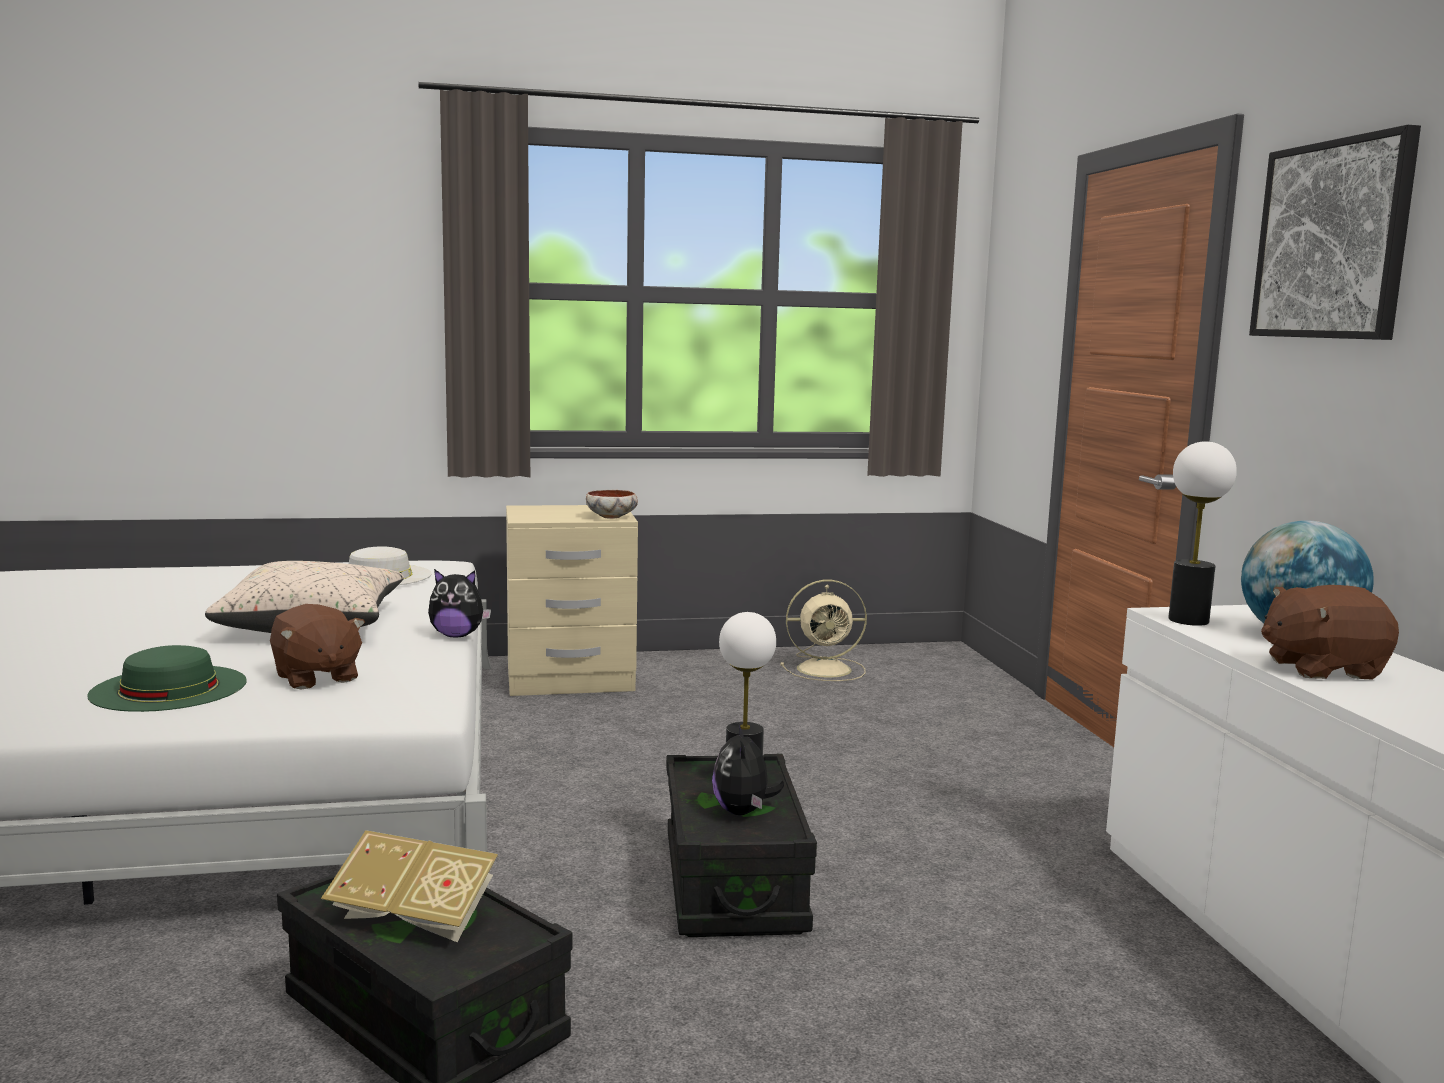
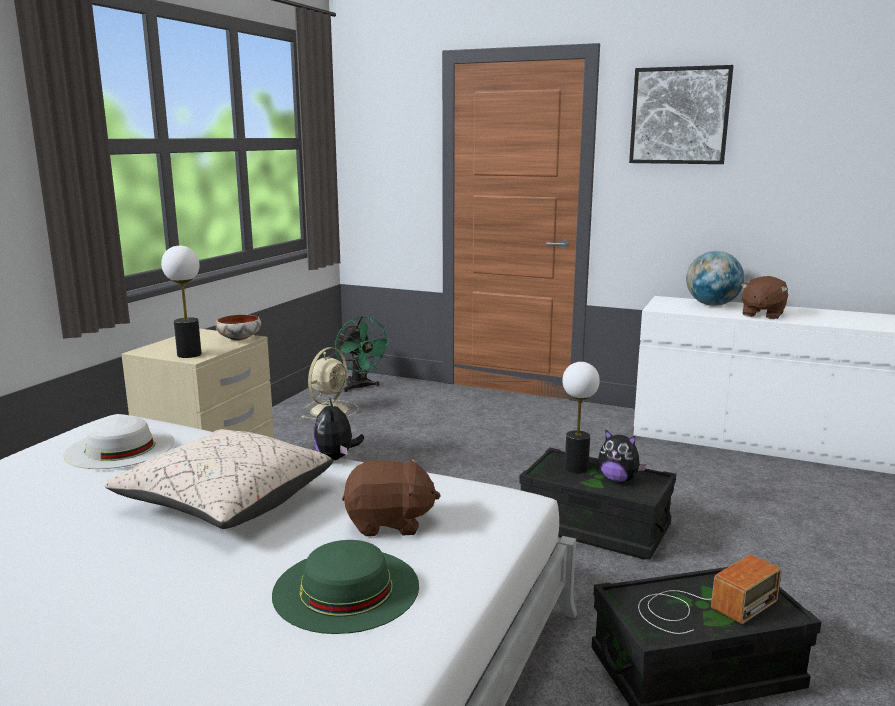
camera: 55 degrees left, 5 degrees up
book [321,830,498,942] -> radio [638,554,782,634]
plush toy [428,569,491,637] -> plush toy turned 135 degrees clockwise [313,397,364,460]
table lamp [1168,441,1237,626] -> table lamp moved to [161,245,202,358]
none -> green fan [335,316,392,392]

